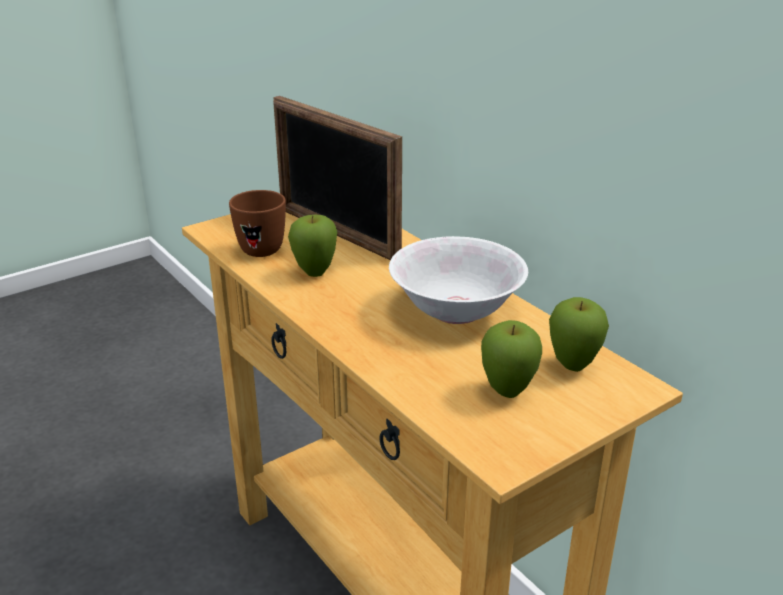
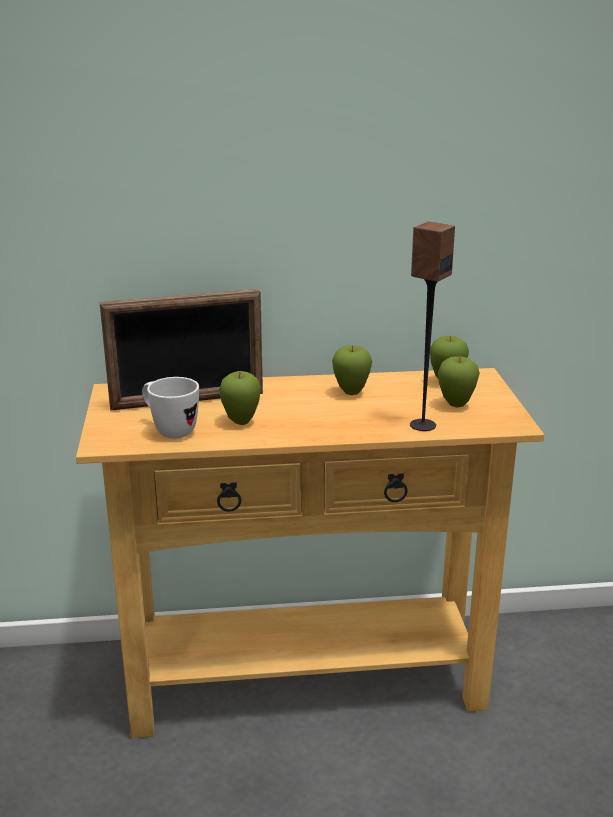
camera: 60 degrees left, 5 degrees down
brown mug [229,190,286,257] -> white mug [142,377,199,439]
white bowl [389,236,528,324] -> apple [332,346,372,395]
none -> speaker [410,222,455,431]

